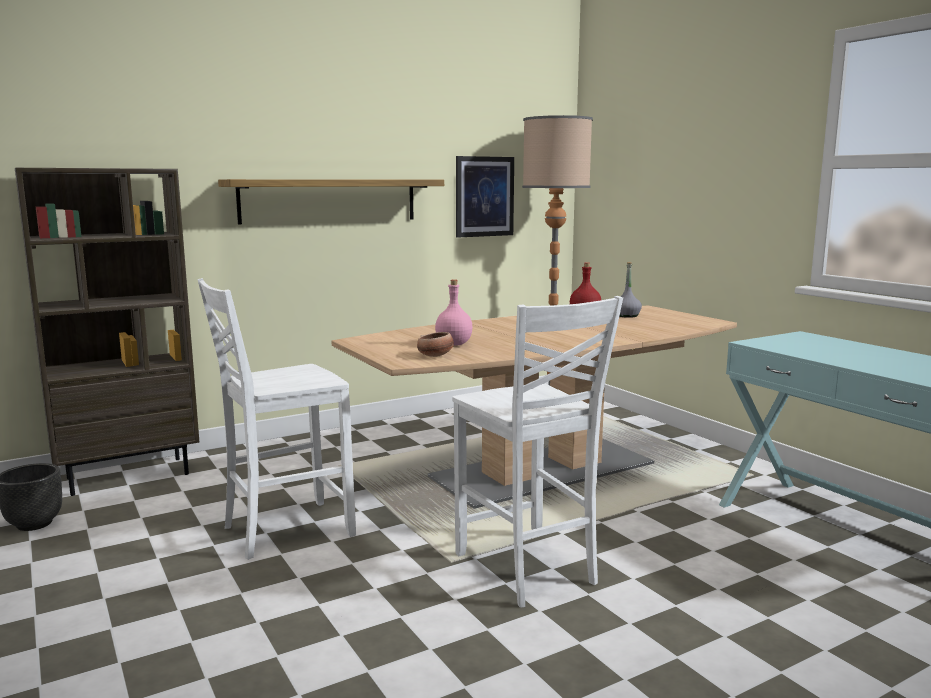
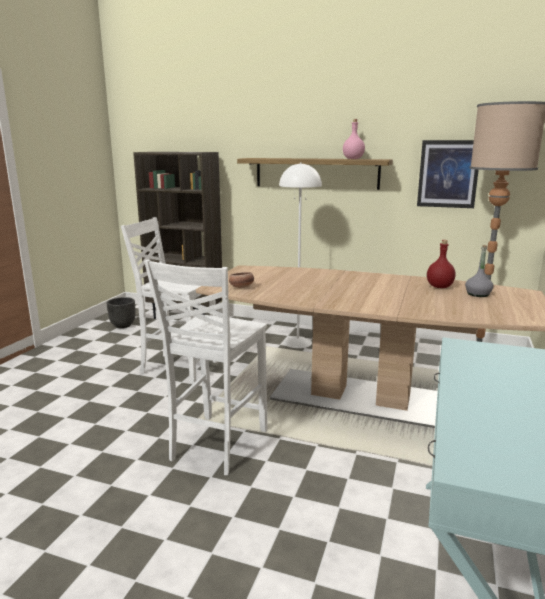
camera: 50 degrees right, 5 degrees up
pink bottle [435,279,473,346] -> pink bottle moved to [343,119,365,159]
none -> white floor lamp [279,162,322,348]

